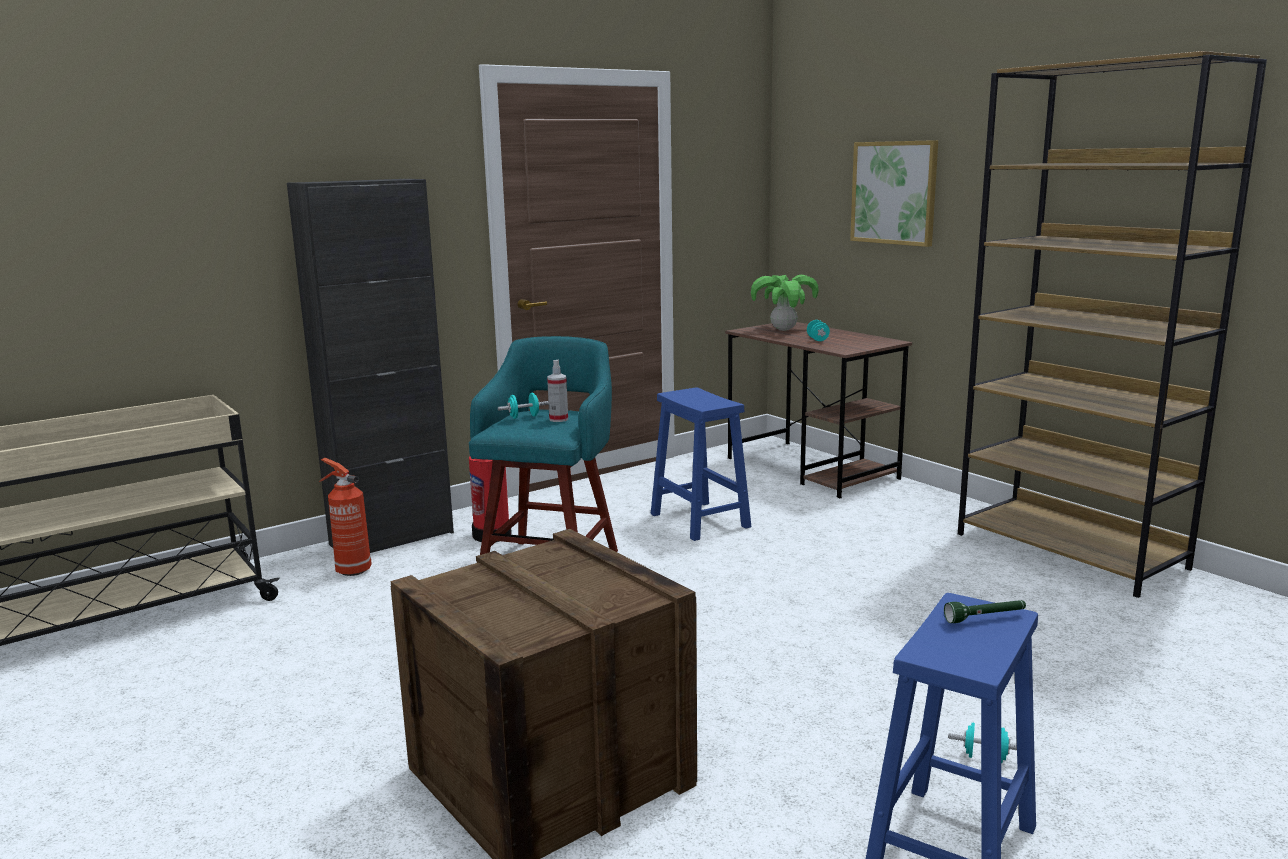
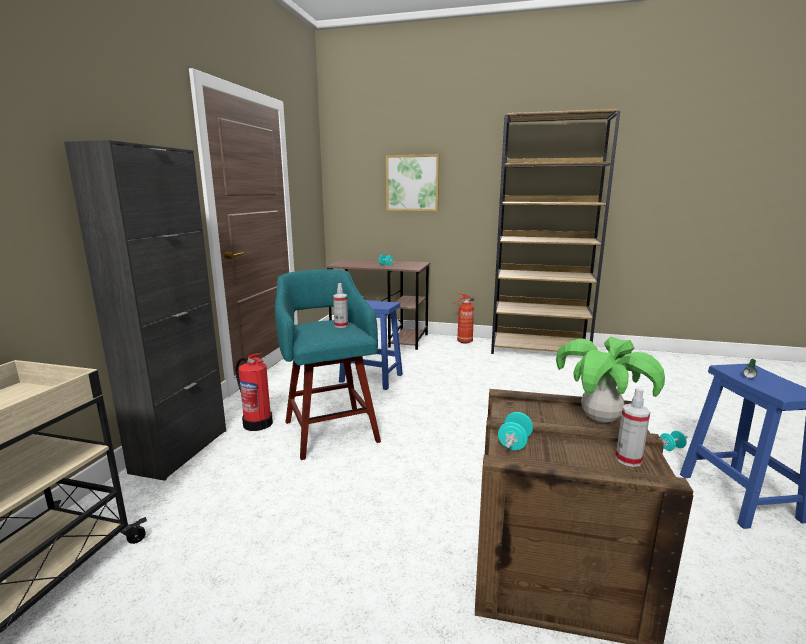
camera: 40 degrees left, 0 degrees up
fire extinguisher [319,458,372,576] -> fire extinguisher moved to [453,292,474,344]
turquoise dumbbell [498,393,549,419] -> turquoise dumbbell moved to [498,412,533,450]
potted plant [751,275,819,331] -> potted plant moved to [556,337,665,423]
none -> spray bottle [616,388,650,467]

